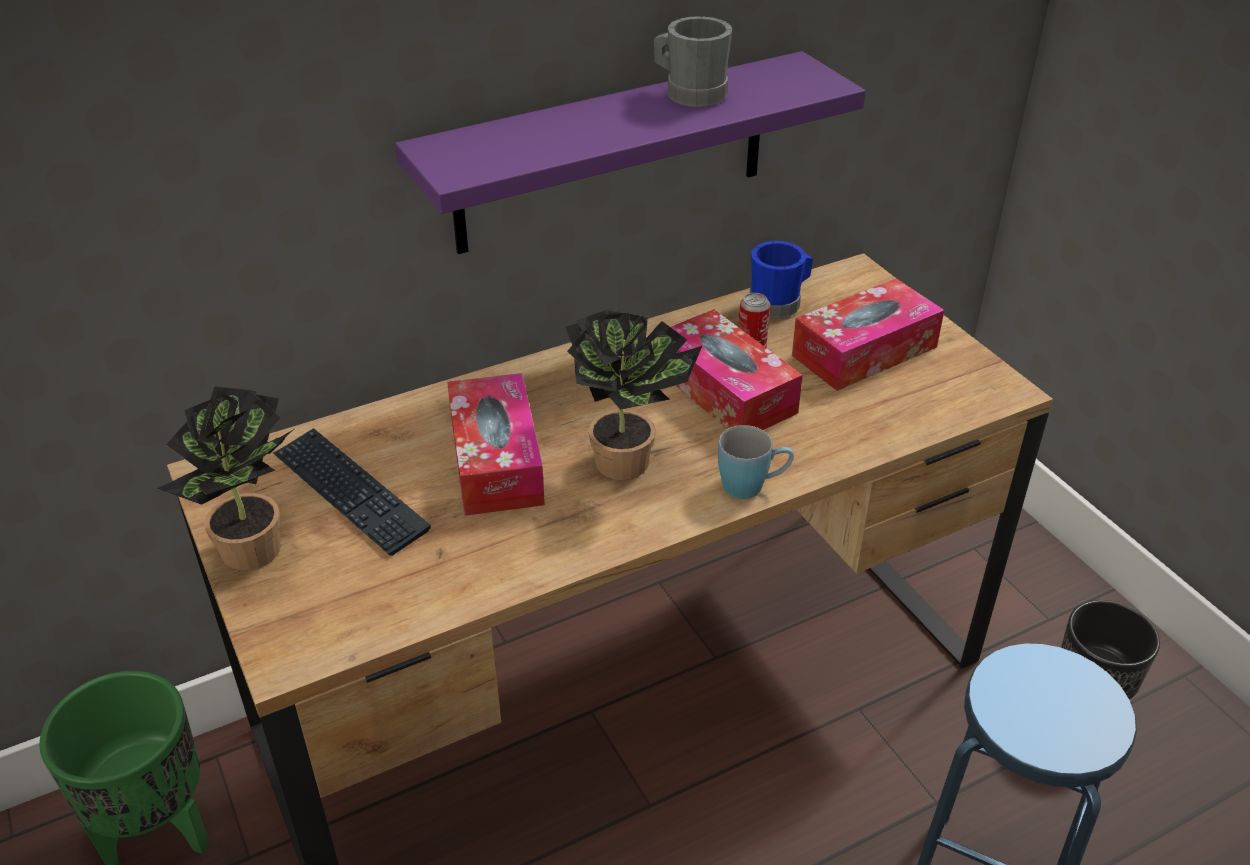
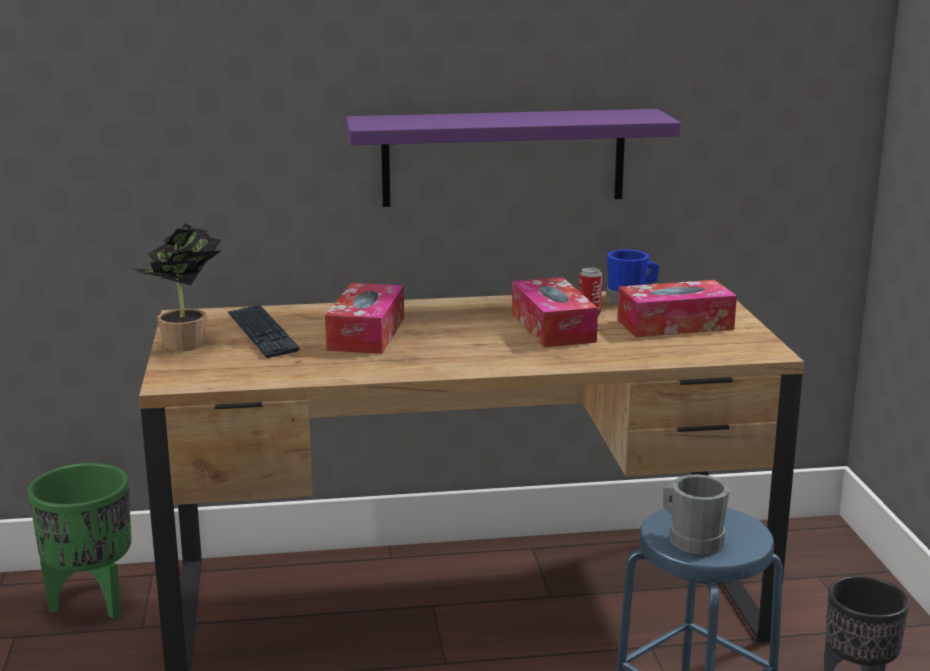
camera: 20 degrees right, 20 degrees down
potted plant [565,308,702,480] -> none
grey mug [654,16,732,107] -> grey mug moved to [663,474,730,555]
blue mug [718,425,794,499] -> none

